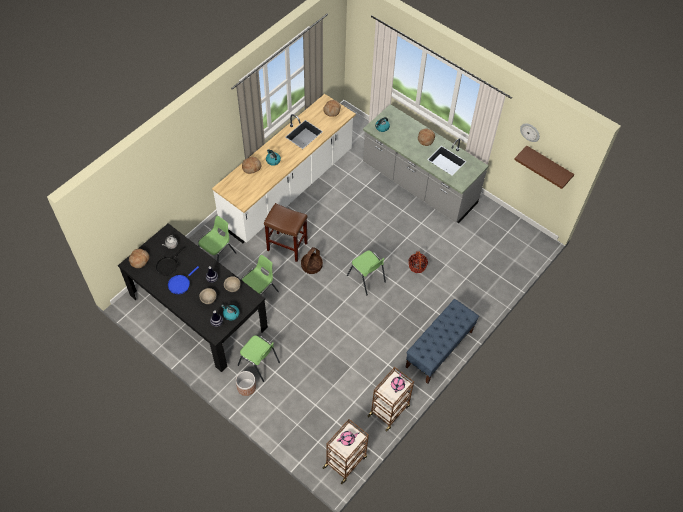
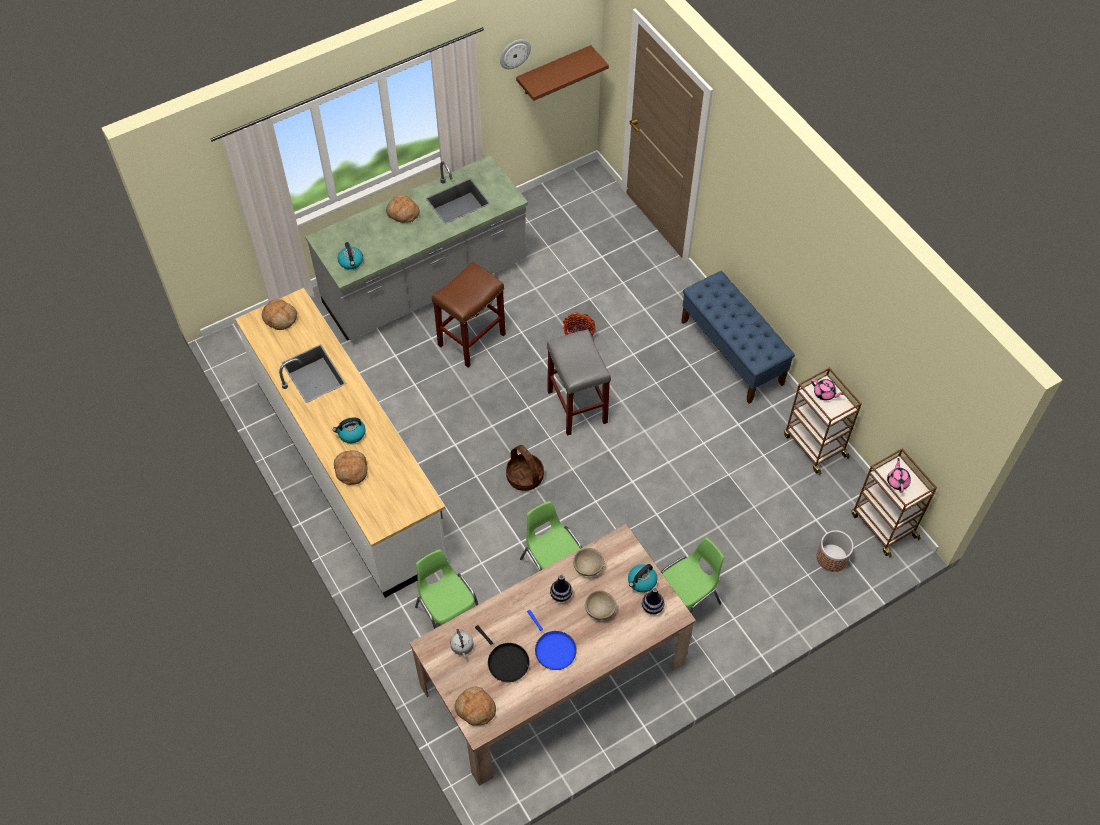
camera: 70 degrees left, 0 degrees up
black dining table [118,223,268,372] -> beige dining table [409,524,696,786]
planter [236,371,256,396] -> planter moved to [816,530,854,572]
brown stool [264,203,308,262] -> brown stool moved to [432,262,506,368]
green chair [347,250,386,295] -> grey stool [547,329,611,436]

